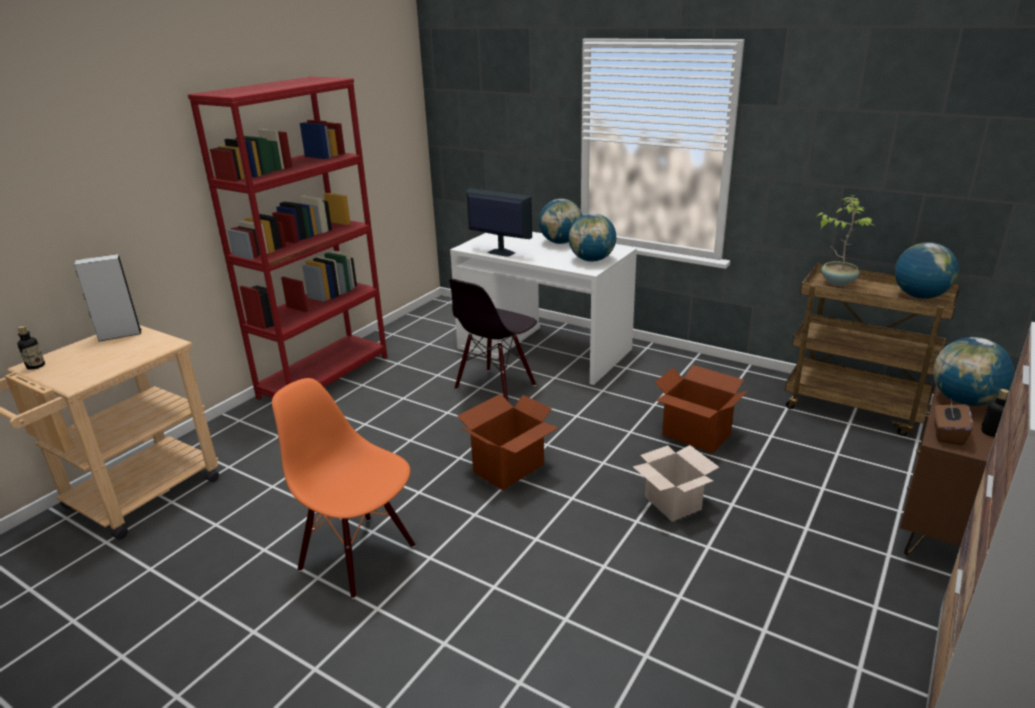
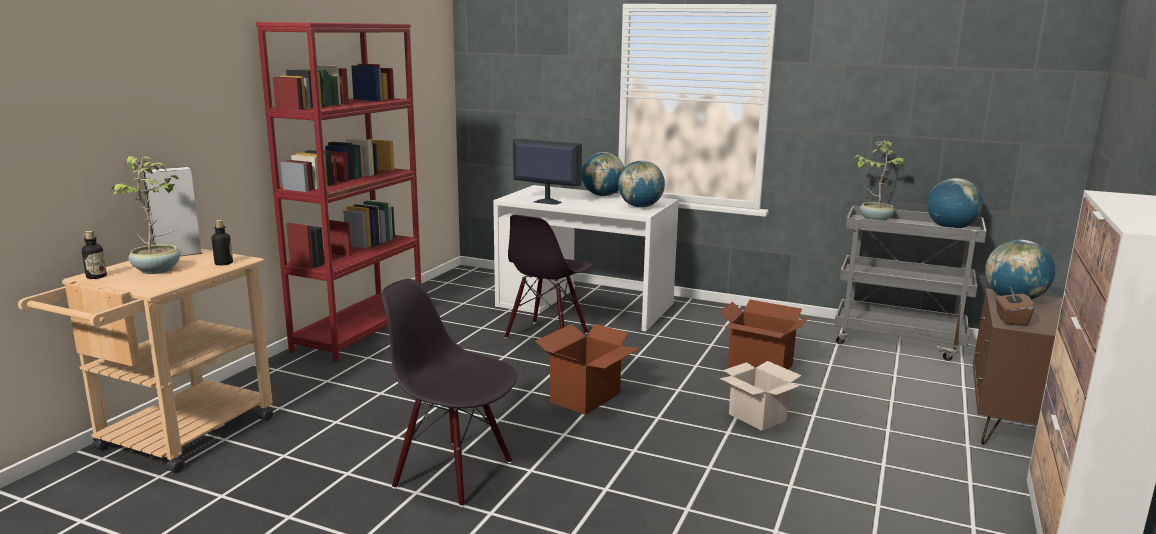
camera: 10 degrees left, 10 degrees down
orange chair [272,378,415,599] -> black chair [382,279,517,507]
brown cart [785,263,961,436] -> grey cart [834,206,987,361]
bottle [981,389,1009,437] -> bottle moved to [212,220,233,265]
none -> potted plant [112,156,181,274]

